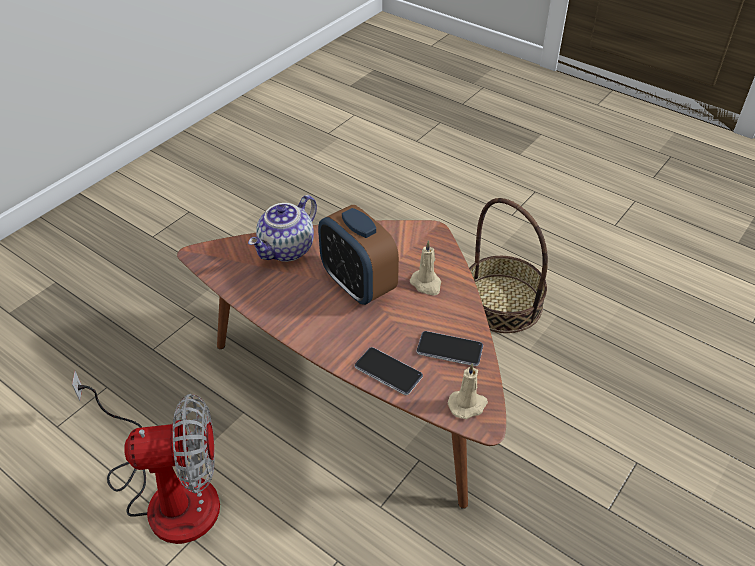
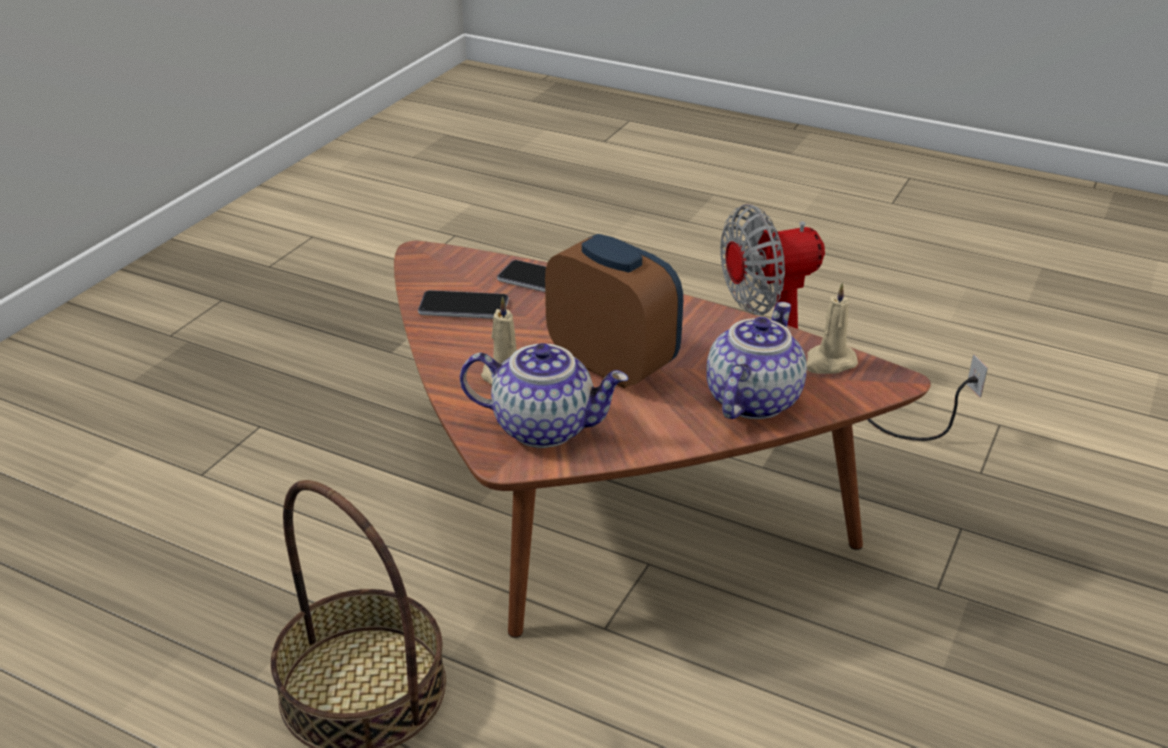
camera: 170 degrees right, 10 degrees down
beige candle [448,363,488,419] -> beige candle moved to [806,283,858,374]
none -> teapot [460,343,628,448]

